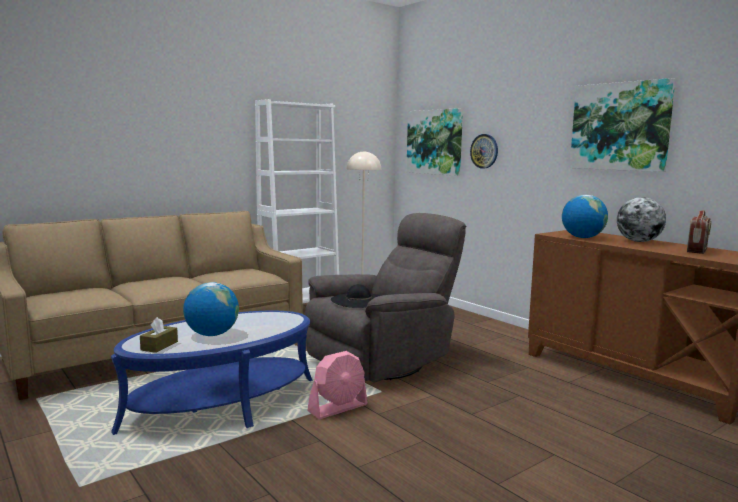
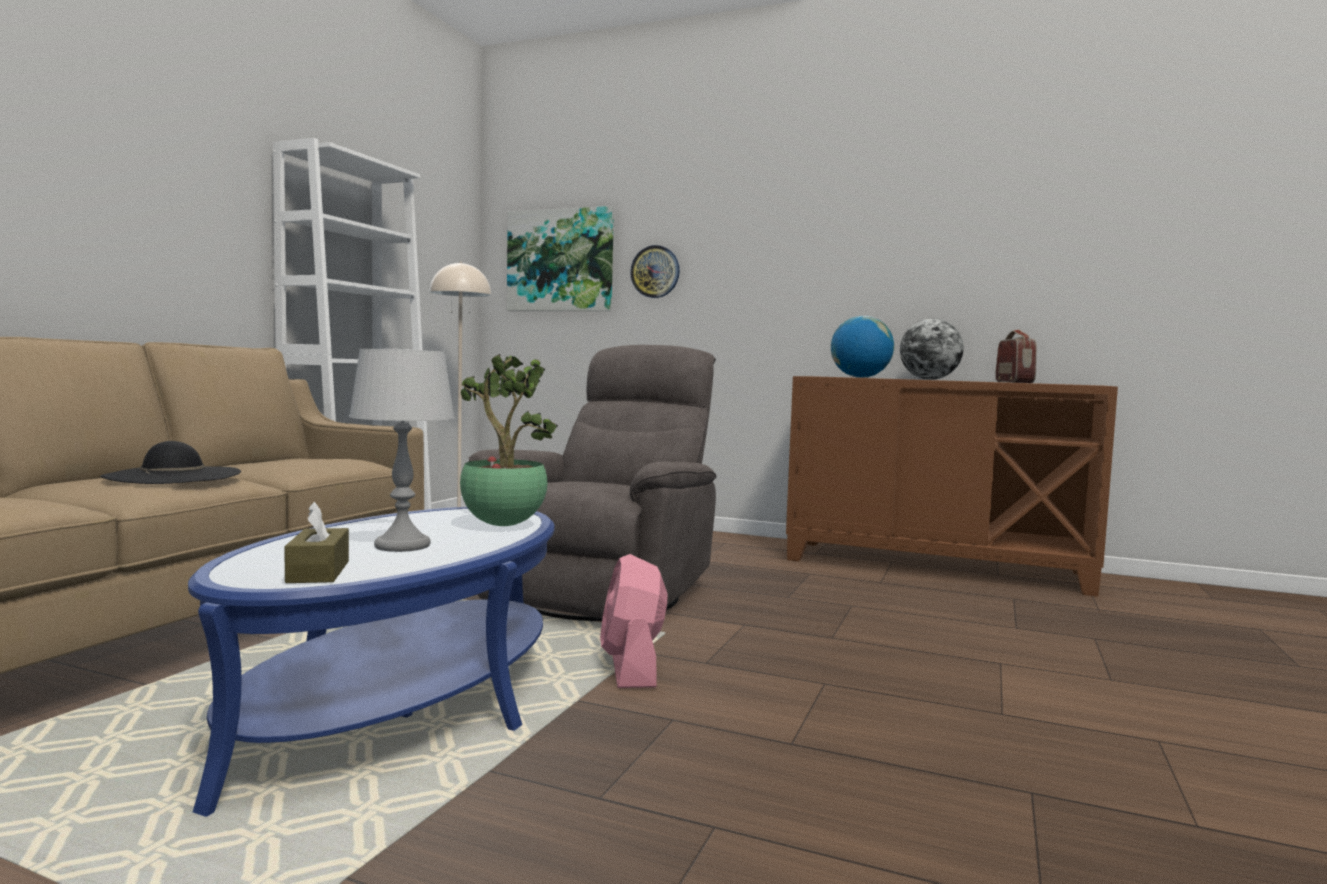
camera: 30 degrees left, 5 degrees down
globe [183,282,239,336] -> grey table lamp [349,349,455,552]
pink fan [307,351,368,419] -> pink fan turned 150 degrees clockwise [600,554,668,688]
black hat [331,284,381,308] -> black hat moved to [100,441,241,484]
picture [570,78,676,172] -> none
none -> potted plant [460,354,558,526]

